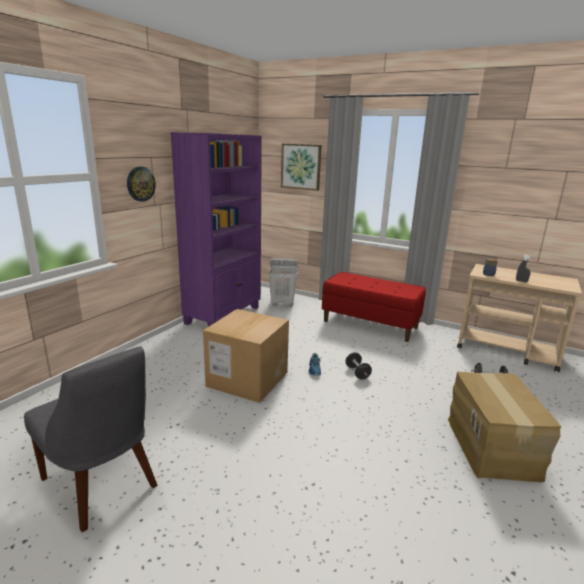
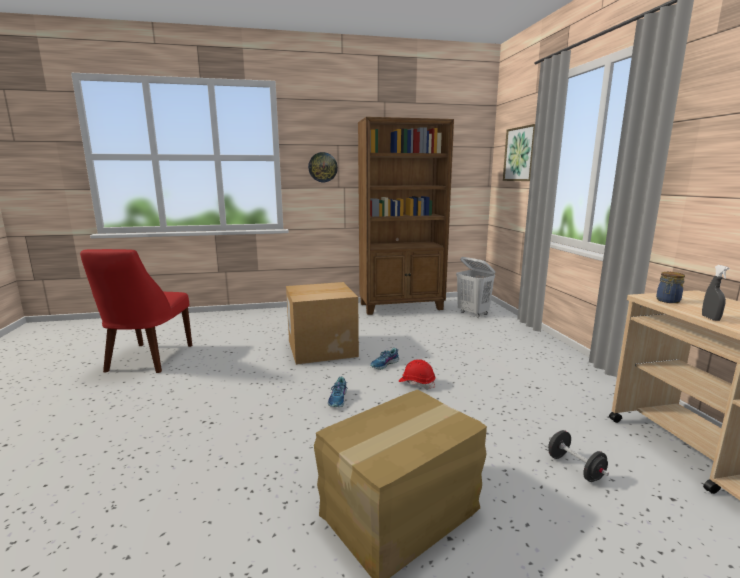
camera: 50 degrees right, 5 degrees down
grey chair [24,346,158,532] -> red chair [80,249,192,373]
purple bookcase [170,132,262,327] -> brown bookcase [358,117,454,315]
red bench [322,272,426,342] -> none
black dumbbell [346,352,372,380] -> red hard hat [398,359,435,389]
none -> shoe [328,377,347,407]

